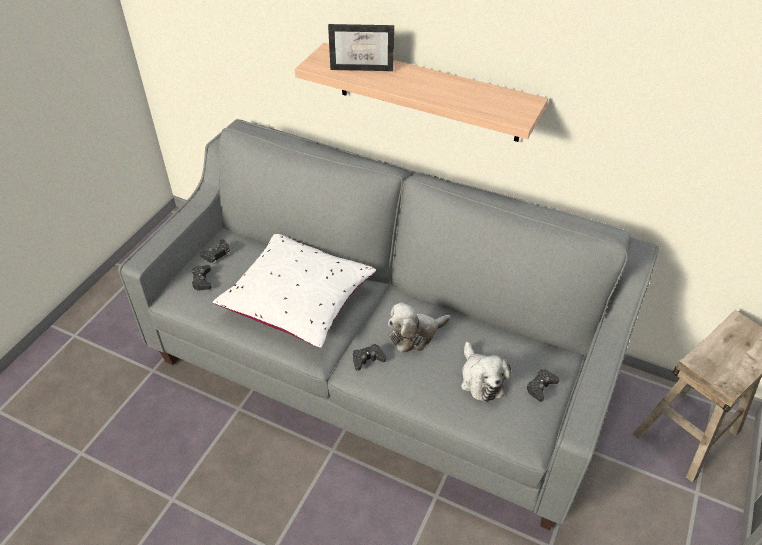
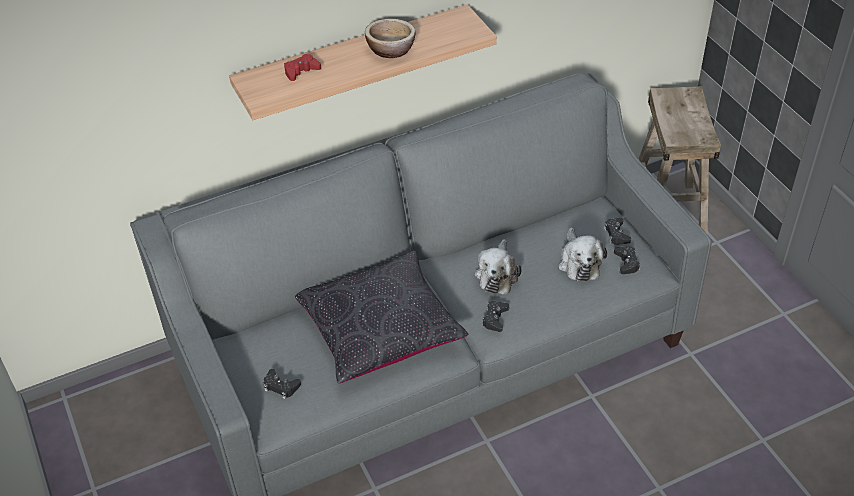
camera: 50 degrees left, 0 degrees up
black game controller [200,239,230,264] -> black game controller moved to [614,246,640,274]
white pillow [213,234,376,348] -> black pillow [295,251,468,384]
picture frame [328,24,394,71] -> red game controller [284,54,321,81]
plush toy [461,342,511,402] -> plush toy turned 60 degrees clockwise [558,227,607,282]
none -> bowl [365,19,415,58]

